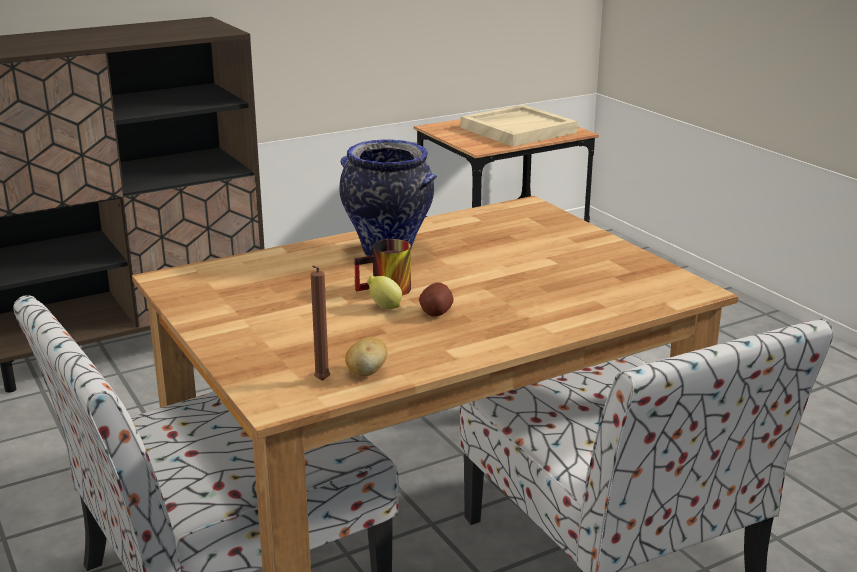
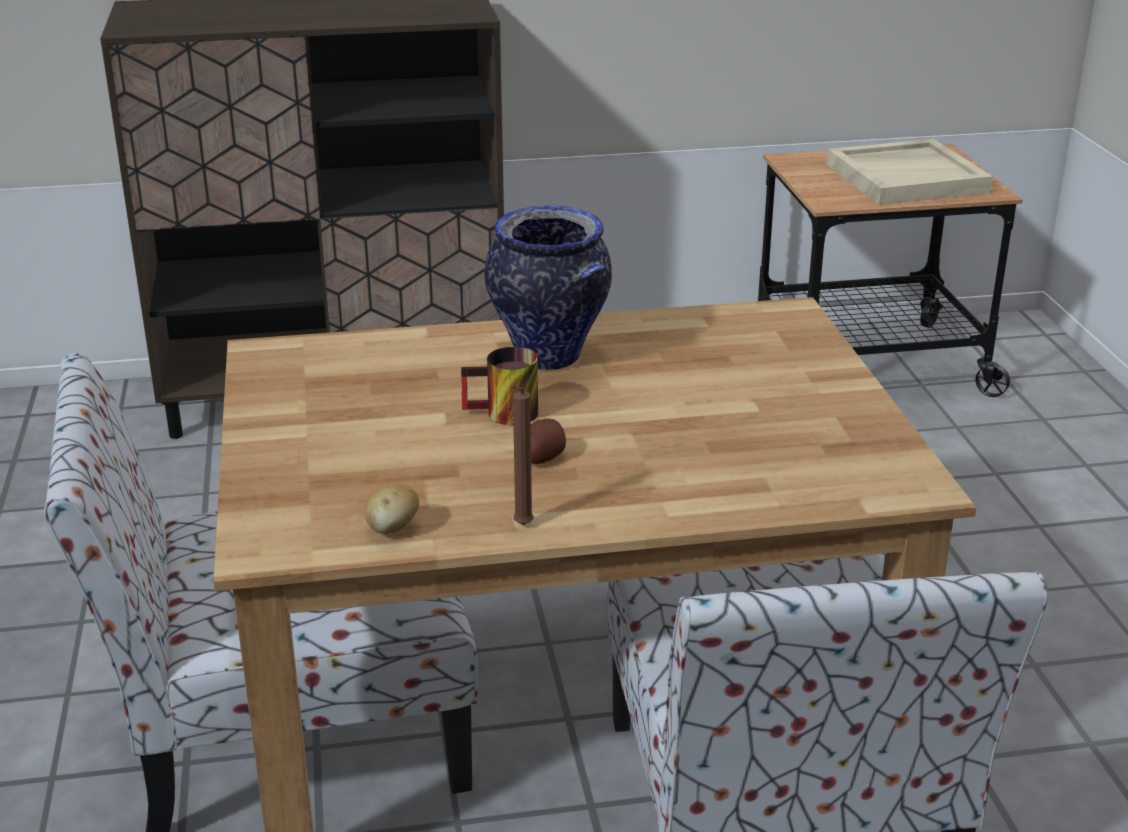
camera: 20 degrees right, 5 degrees up
brown candle [311,265,330,381] -> brown candle moved to [511,386,534,525]
lemon [367,276,402,309] -> none

